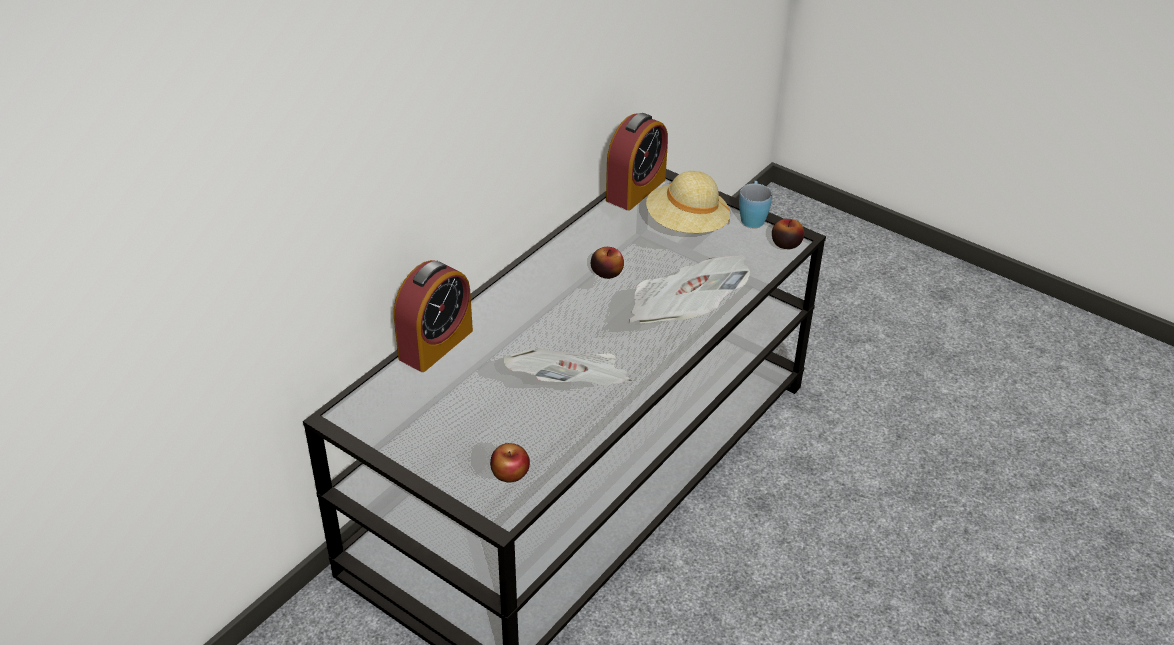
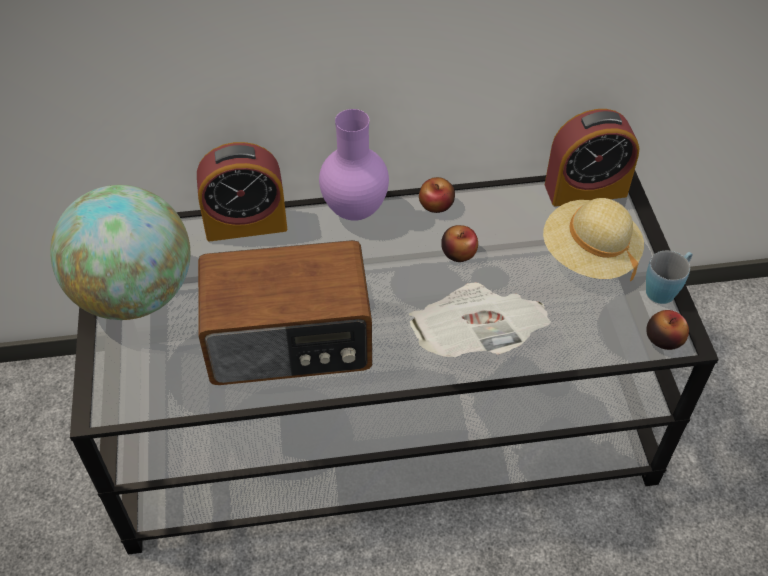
camera: 45 degrees right, 10 degrees up
apple [490,443,530,483] -> apple moved to [419,177,455,213]
newspaper [503,348,631,385] -> radio [198,240,372,385]
none -> globe [50,185,191,320]
none -> purple vase [319,109,389,221]

